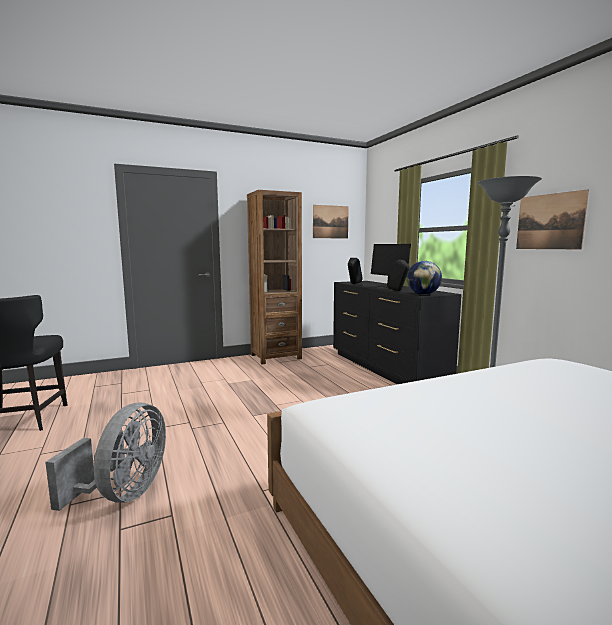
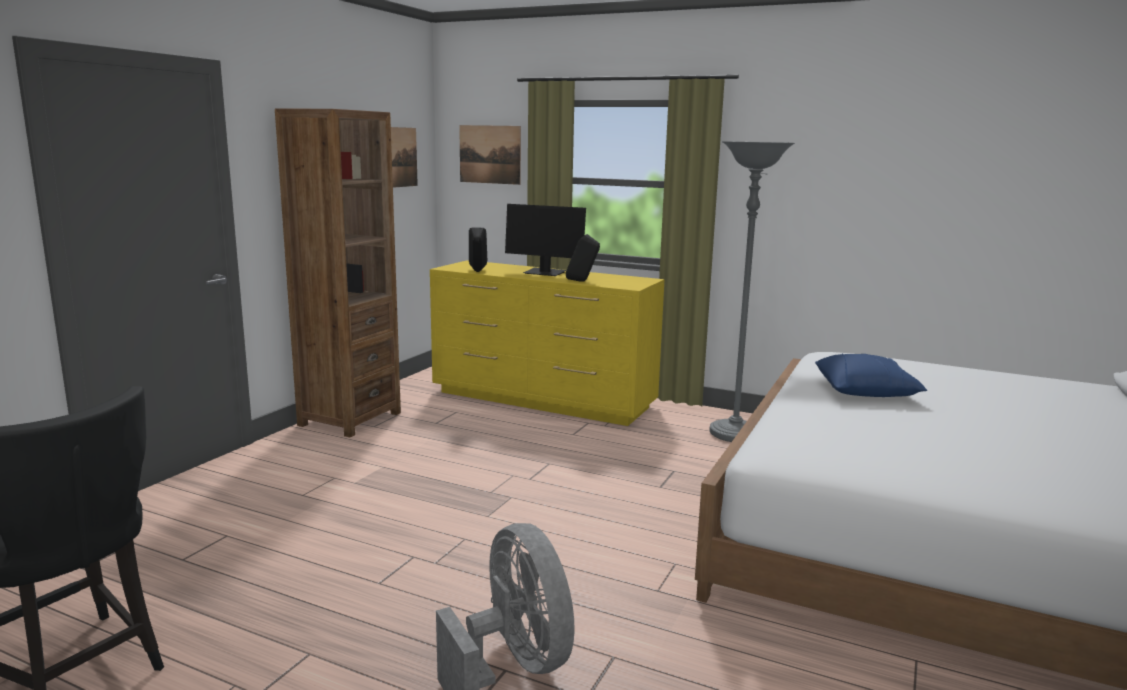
camera: 40 degrees left, 5 degrees up
black dresser [333,281,462,384] -> yellow dresser [430,260,664,426]
globe [407,261,442,295] -> none
picture [516,189,589,249] -> picture moved to [459,125,521,185]
none -> blue pillow [815,353,927,397]

